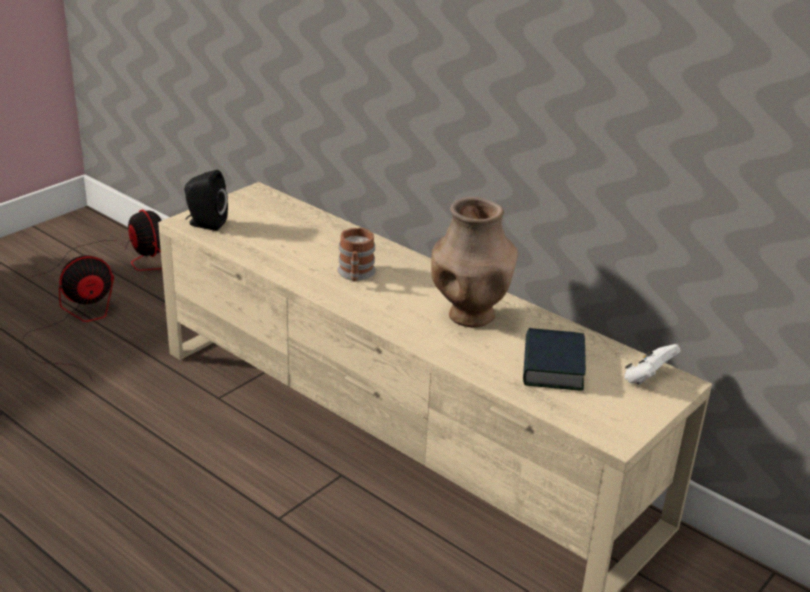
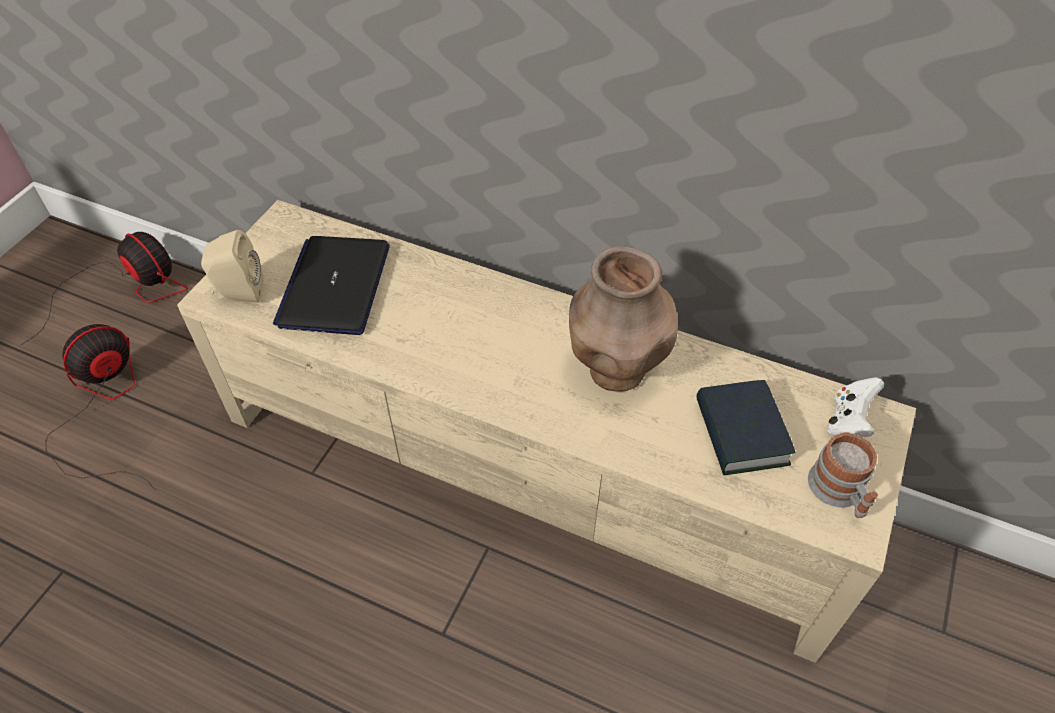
camera: 15 degrees left, 20 degrees up
black speaker [184,170,228,231] -> beige speaker [201,230,264,303]
mug [337,227,376,281] -> mug moved to [808,432,878,518]
none -> laptop [273,236,390,335]

